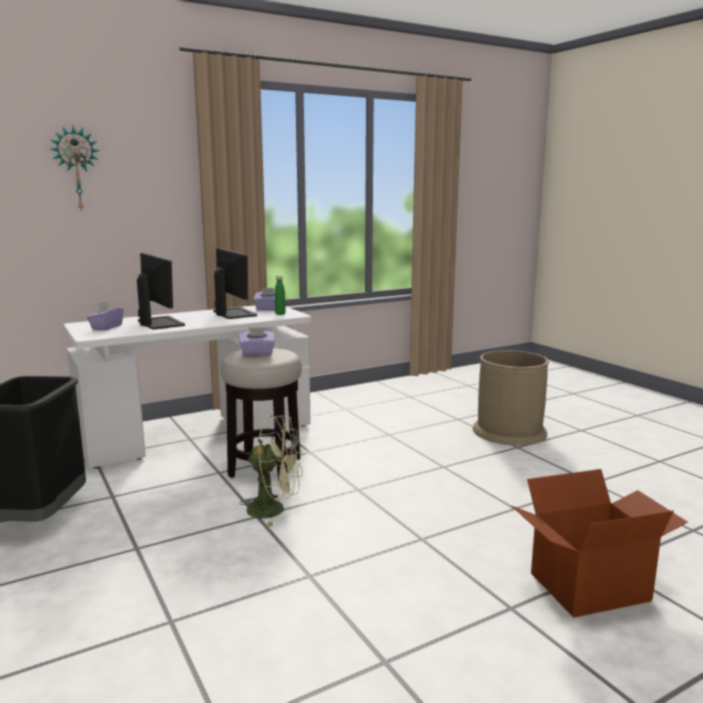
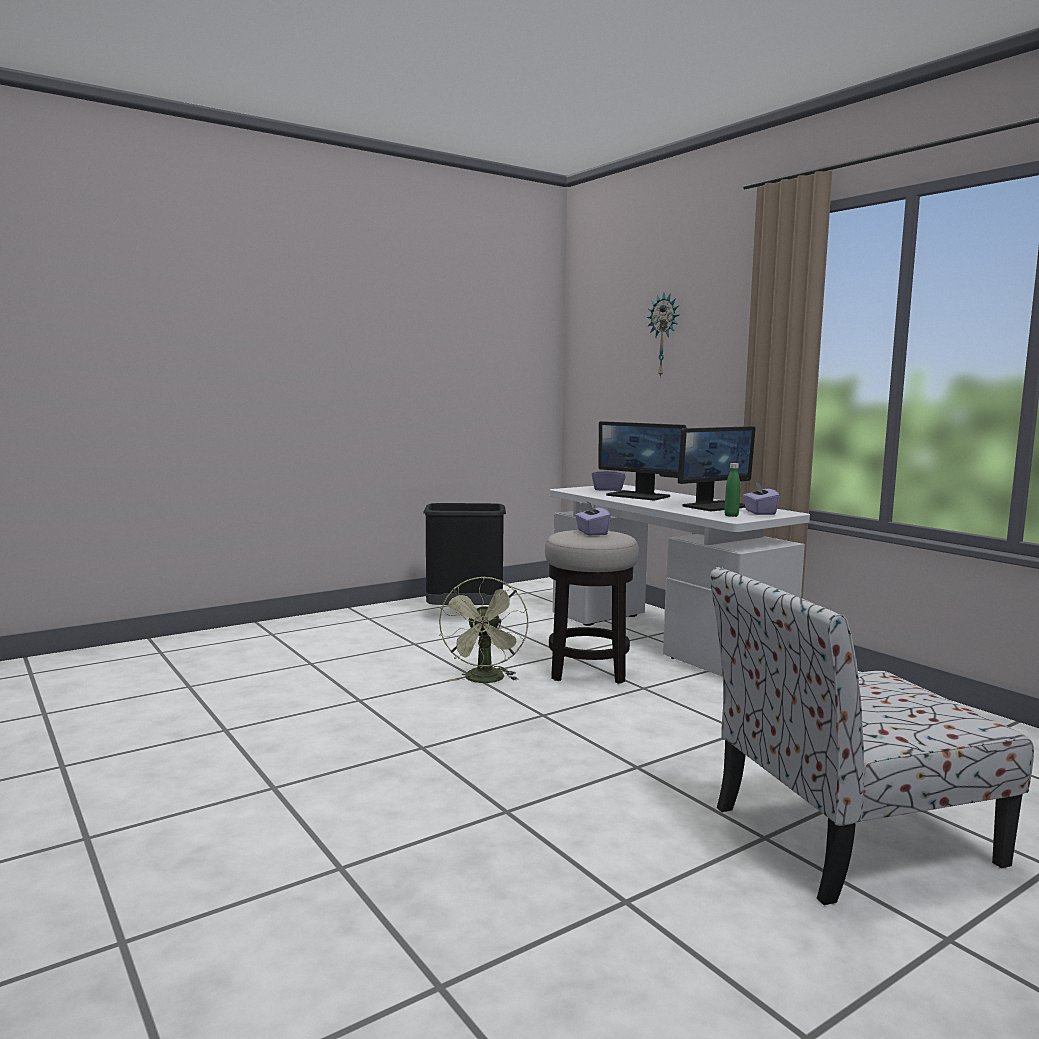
camera: 85 degrees right, 5 degrees down
monitor [137,253,185,330] -> monitor turned 75 degrees clockwise [598,421,686,500]
brown trash can [473,350,549,446] -> chair [710,567,1034,905]
cardboard box [511,469,688,618] -> none

